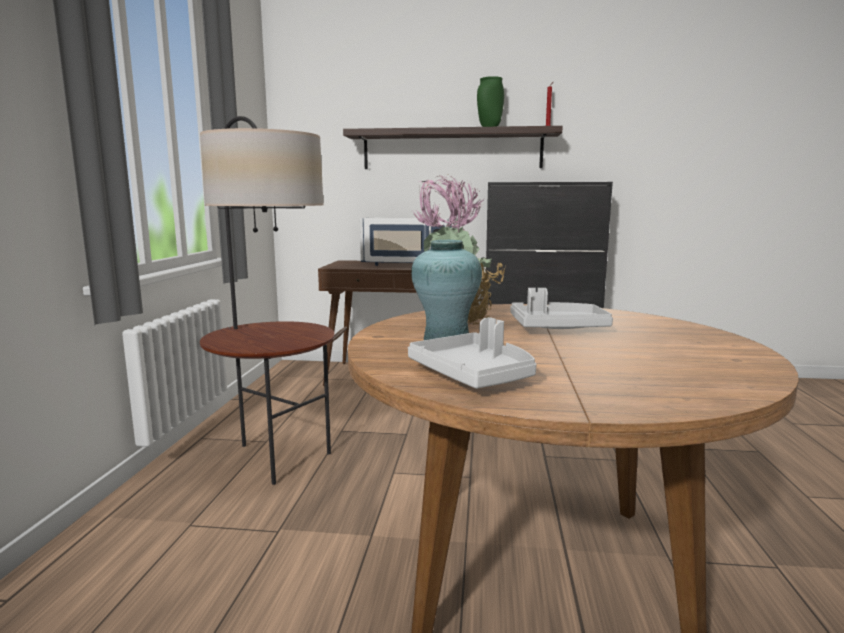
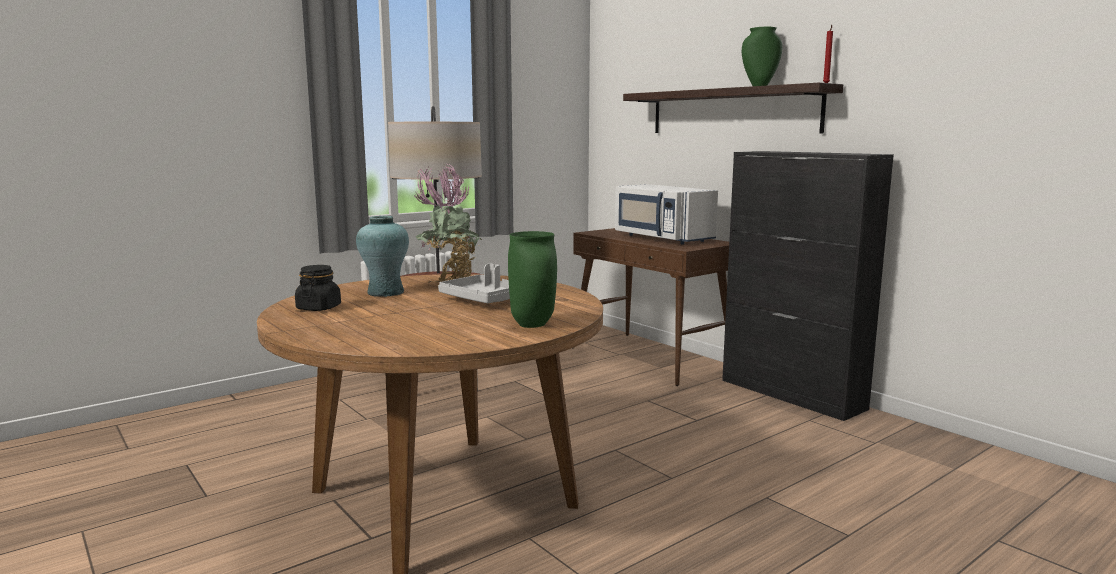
camera: 45 degrees right, 0 degrees up
grey tray [408,317,537,389] -> black jar [295,265,341,311]
none -> green vase [508,231,557,328]

